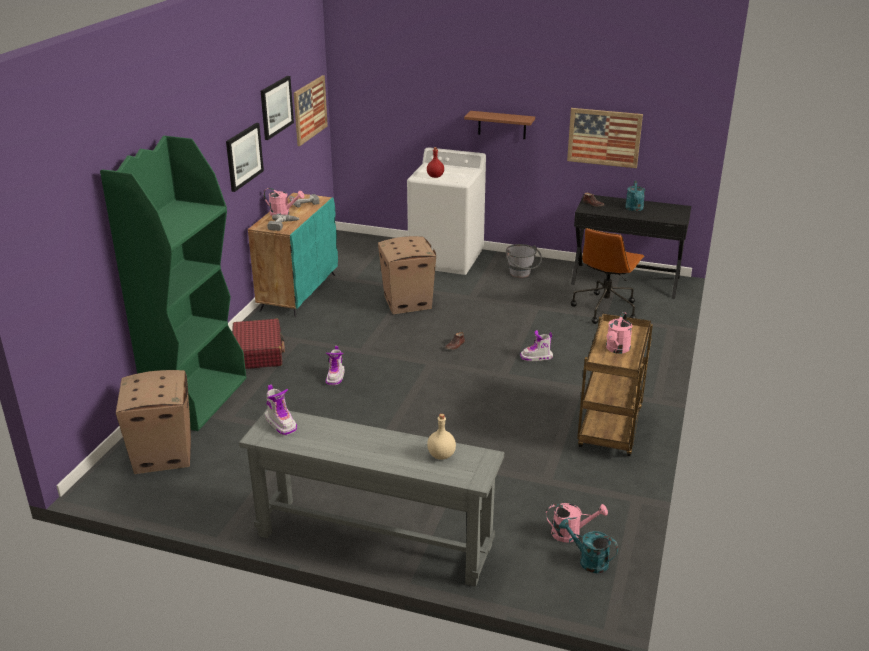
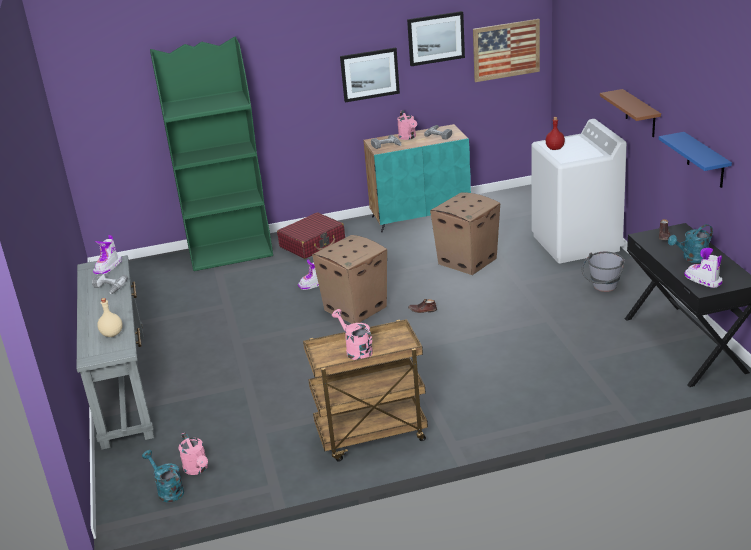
camera: 60 degrees right, 0 degrees up
cardboard box [116,370,191,474] -> cardboard box moved to [312,235,387,324]
boot [520,330,553,361] -> boot moved to [684,248,723,288]
turquoise watering can [559,519,618,573] -> turquoise watering can turned 45 degrees counterclockwise [142,450,184,502]
picture [567,108,643,168] -> blue shelf [659,132,732,188]
brown office chair [571,228,645,324] -> none
pink watering can [606,312,632,353] -> pink watering can turned 60 degrees clockwise [332,309,373,360]
none -> power drill [92,273,128,294]

